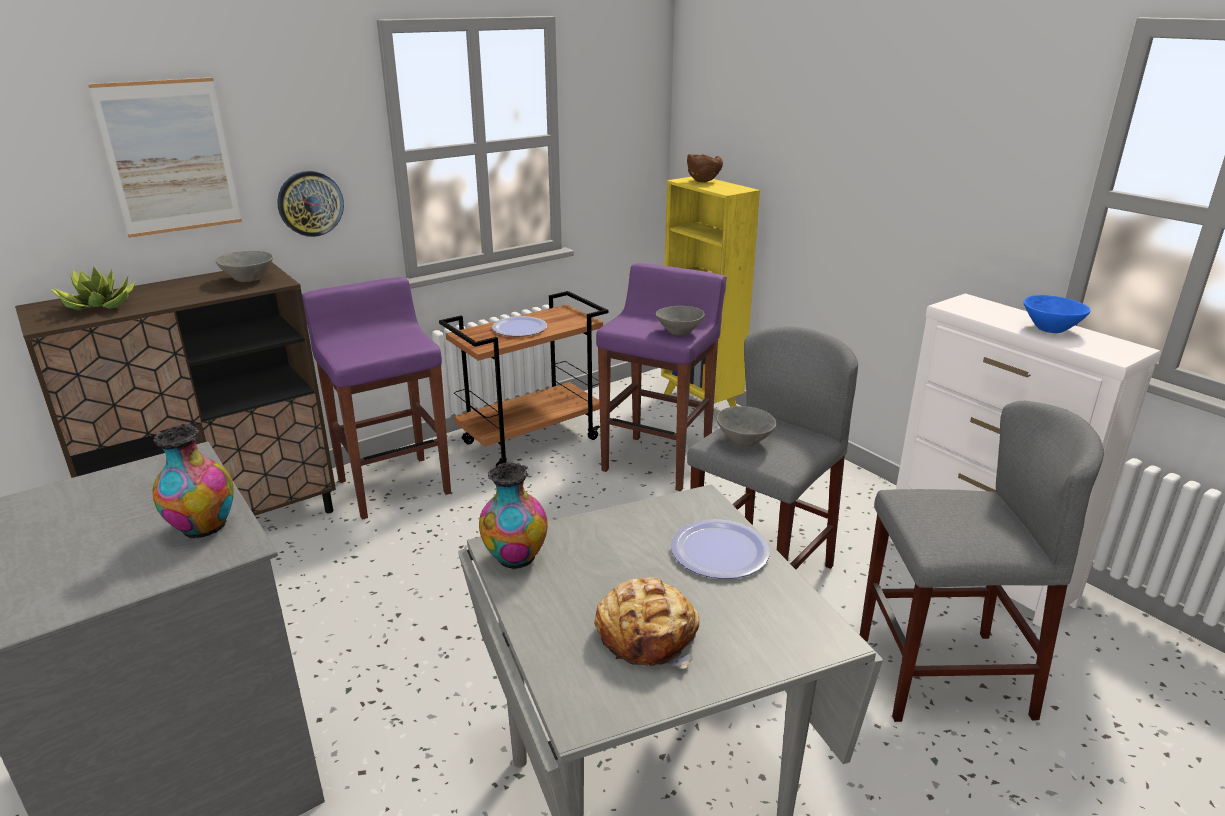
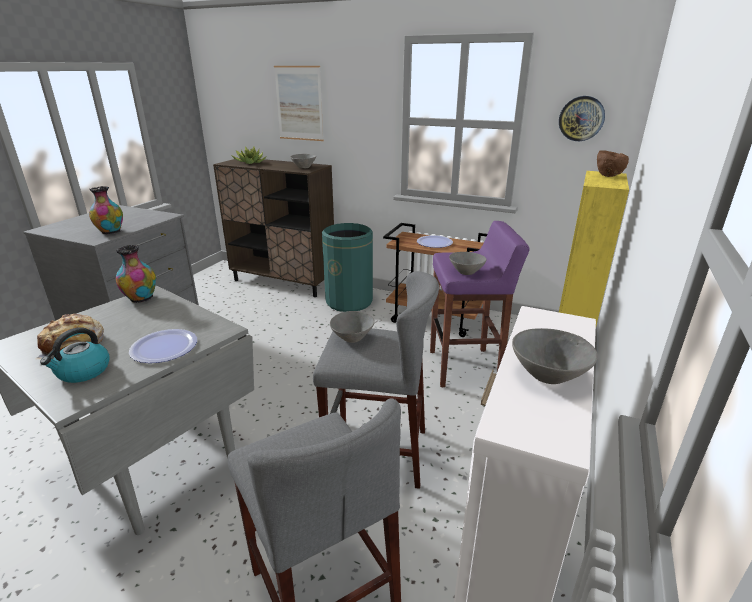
camera: 60 degrees right, 0 degrees up
wall clock [277,171,344,237] -> wall clock moved to [559,96,605,141]
purple stool [302,277,451,520] -> green trash can [322,223,373,312]
blue bowl [1024,295,1091,333] -> grey bowl [512,328,598,384]
none -> kettle [40,327,110,383]

